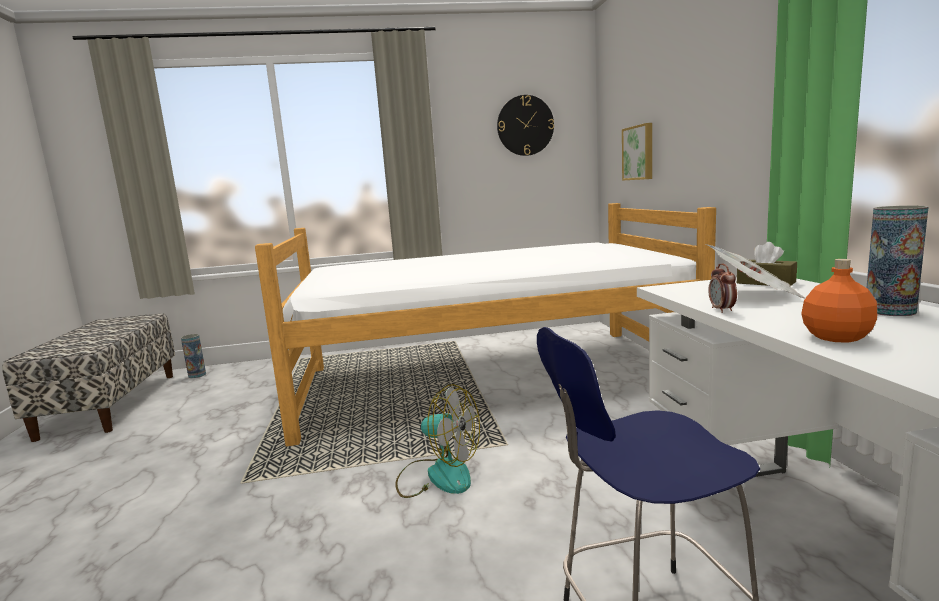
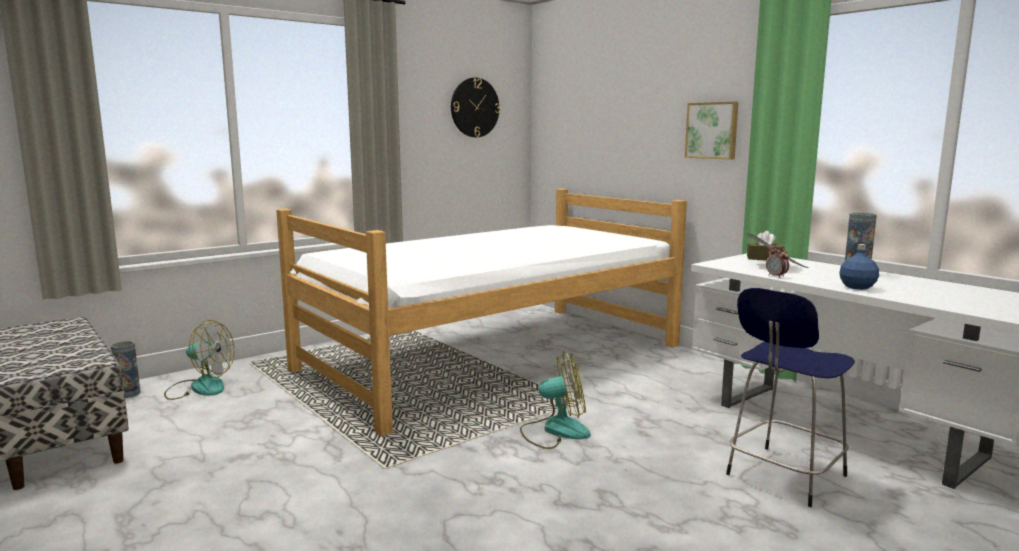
camera: 30 degrees left, 0 degrees up
picture [622,123,652,181] -> picture moved to [685,101,739,160]
orange bottle [801,259,877,343] -> blue bottle [839,244,879,290]
none -> fan [164,320,234,400]

